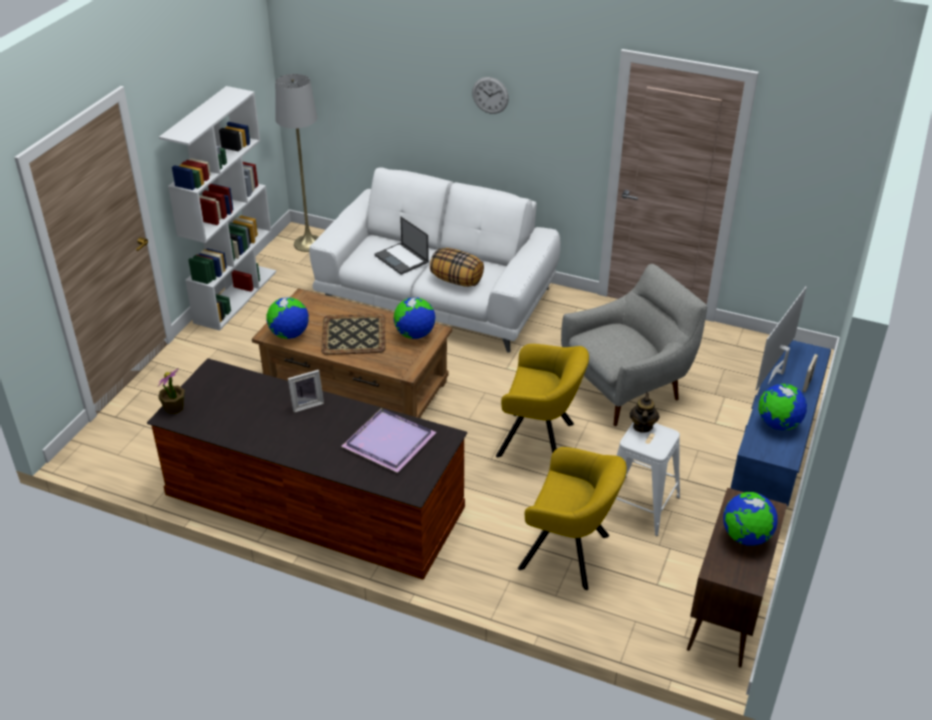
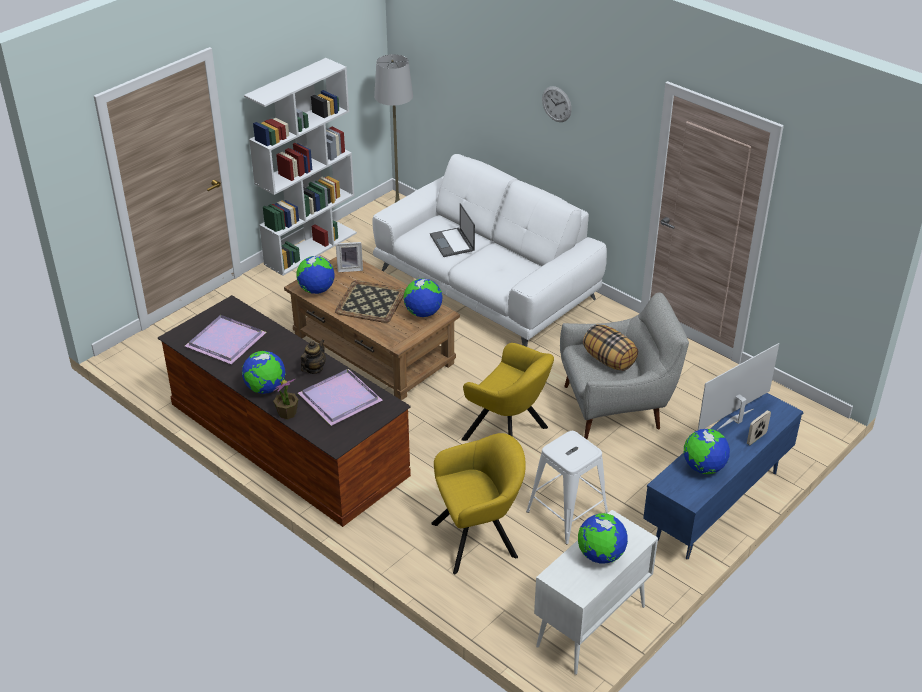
camera: 20 degrees right, 0 degrees up
potted plant [158,368,185,414] -> potted plant moved to [273,379,298,419]
picture frame [288,370,324,413] -> picture frame moved to [336,242,363,272]
pillow [430,248,484,287] -> pillow moved to [583,324,638,371]
yellow armchair [518,447,627,590] -> yellow armchair turned 60 degrees counterclockwise [431,433,526,574]
teapot [630,392,659,433] -> teapot moved to [301,339,326,374]
brown cabinet [687,488,787,668] -> white cabinet [534,510,658,675]
none -> purple tray [185,315,266,364]
none -> globe [242,351,285,394]

